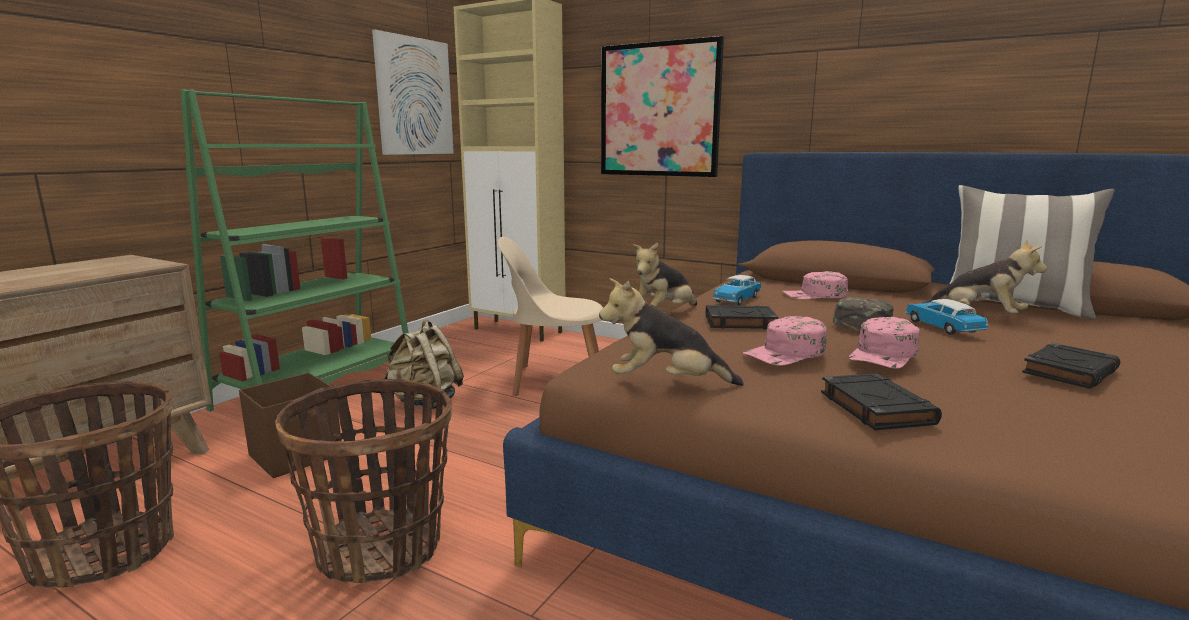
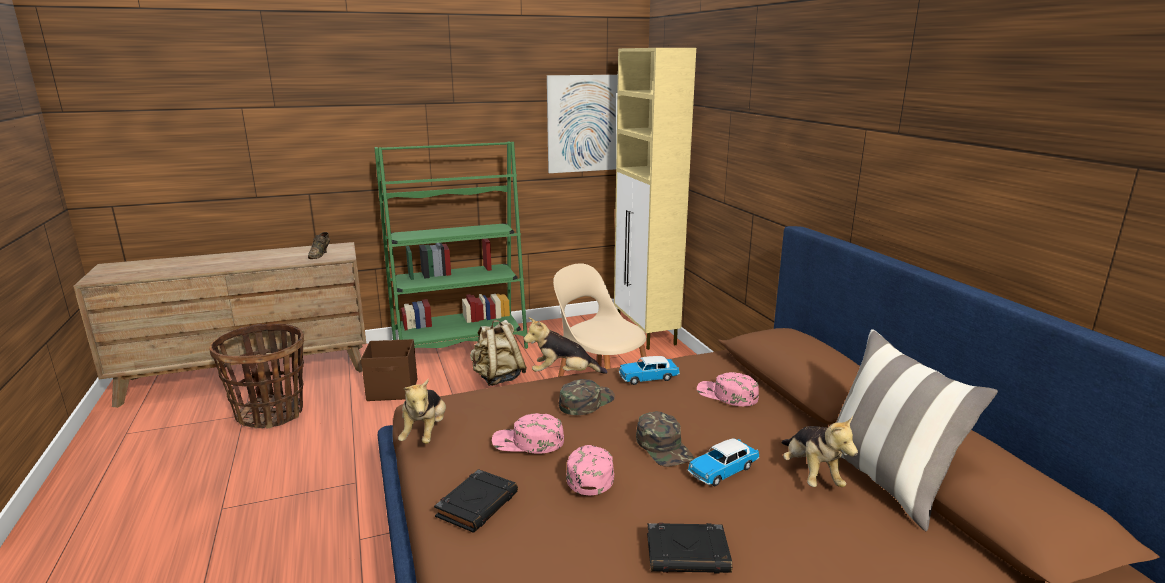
camera: 40 degrees right, 5 degrees up
basket [275,379,452,583] -> none
plush toy [599,278,744,386] -> plush toy turned 135 degrees counterclockwise [398,379,446,444]
picture [601,36,724,177] -> none
black book [706,305,778,329] -> green cap [559,379,615,415]
pink cap [848,317,920,369] -> pink cap turned 105 degrees clockwise [566,445,614,495]
toy car [905,299,988,335] -> toy car turned 150 degrees counterclockwise [687,438,760,486]
none -> brown shoe [308,232,330,259]

